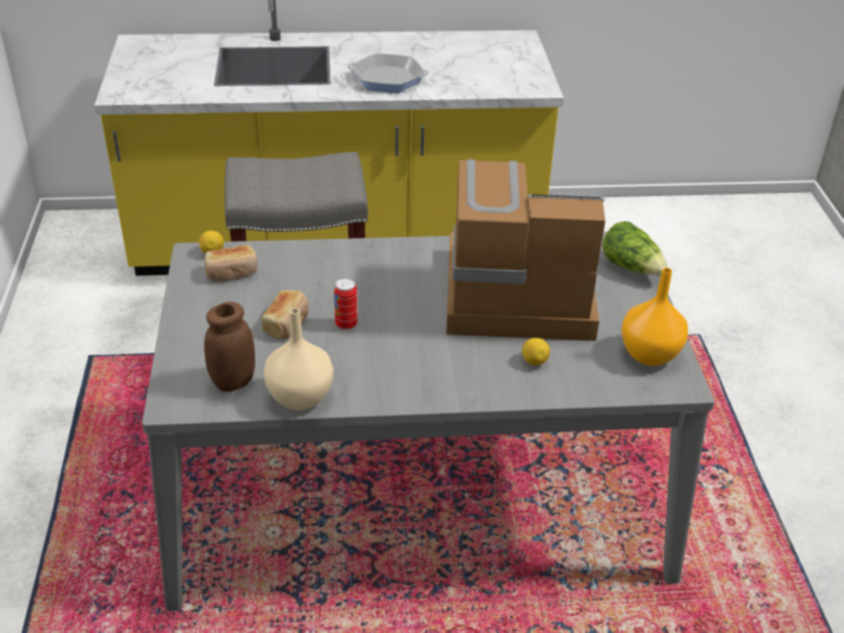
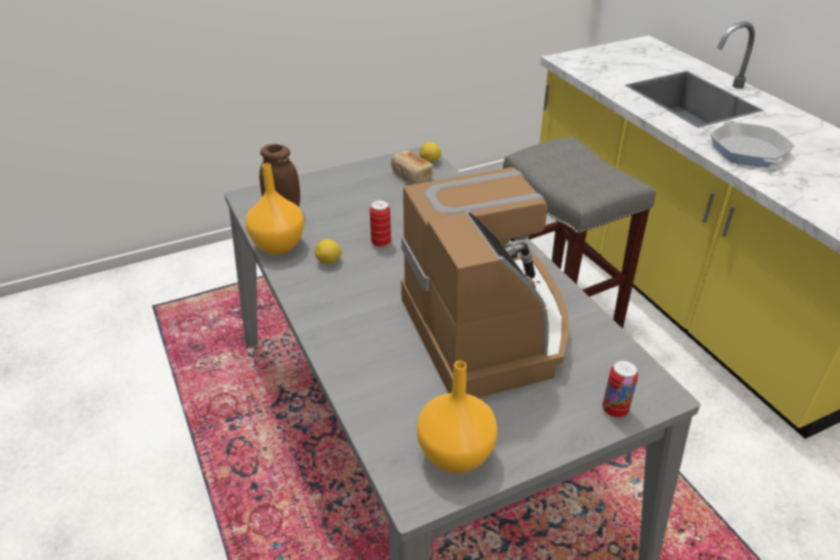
camera: 70 degrees right, 0 degrees up
bread [261,290,309,339] -> none
beige vase [264,308,333,410] -> orange vase [246,163,304,255]
lemon [522,338,550,365] -> lemon moved to [315,239,341,264]
lettuce [602,221,668,276] -> can [602,360,638,418]

